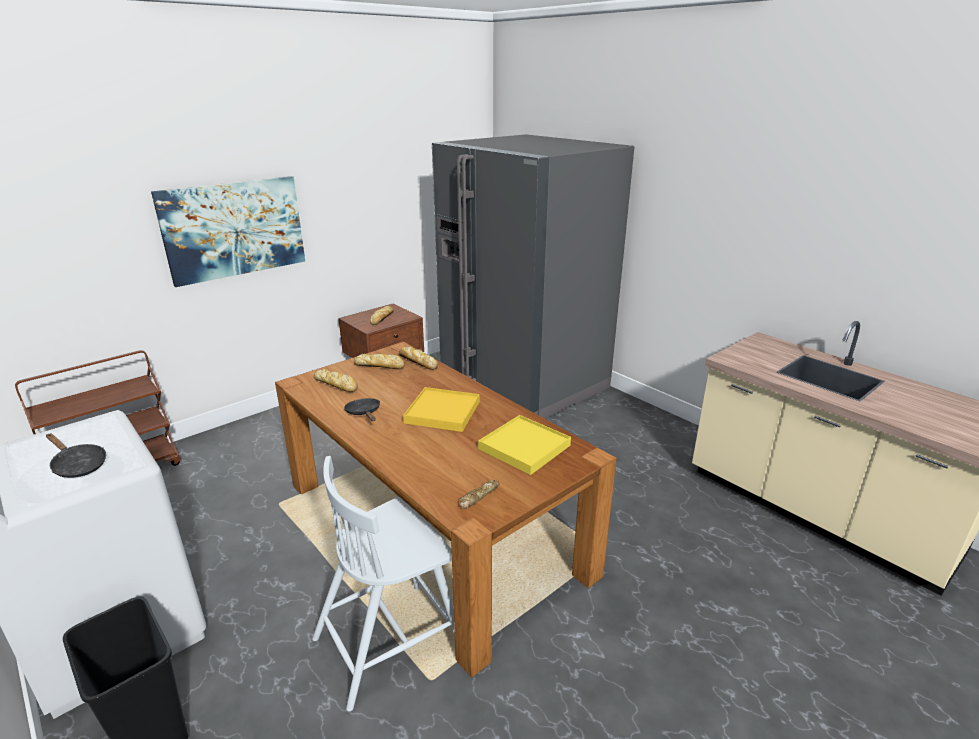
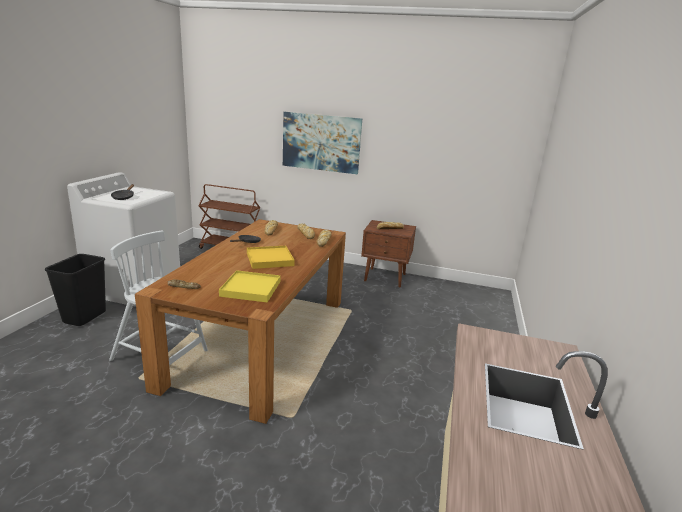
camera: 55 degrees right, 5 degrees down
grey fridge [432,134,635,419] -> none

